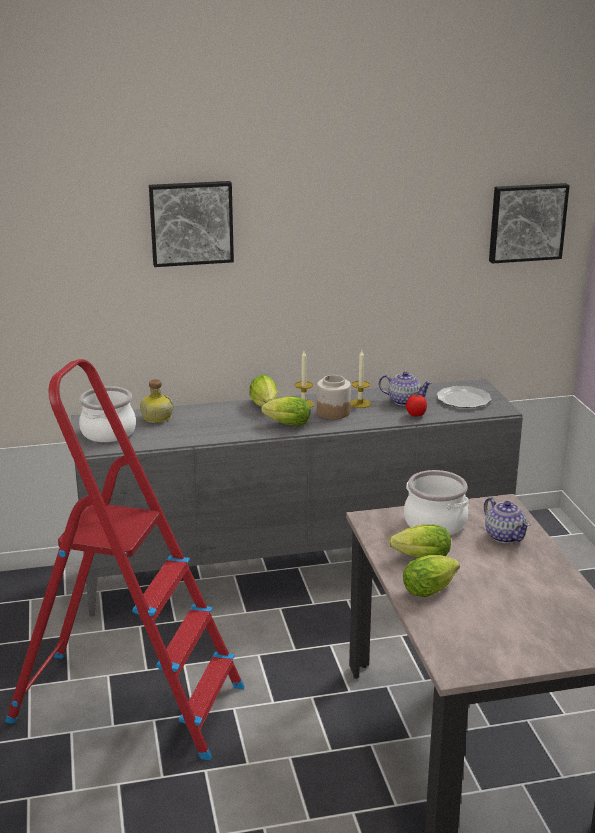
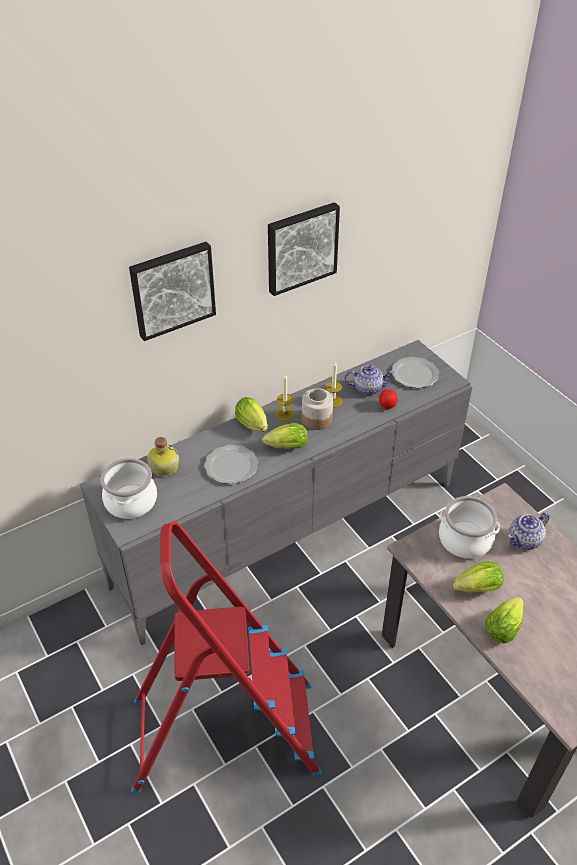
camera: 20 degrees left, 20 degrees up
teapot [484,497,531,543] -> teapot turned 105 degrees clockwise [508,512,549,550]
picture [489,183,570,264] -> picture moved to [268,202,340,296]
none -> plate [204,445,258,484]

